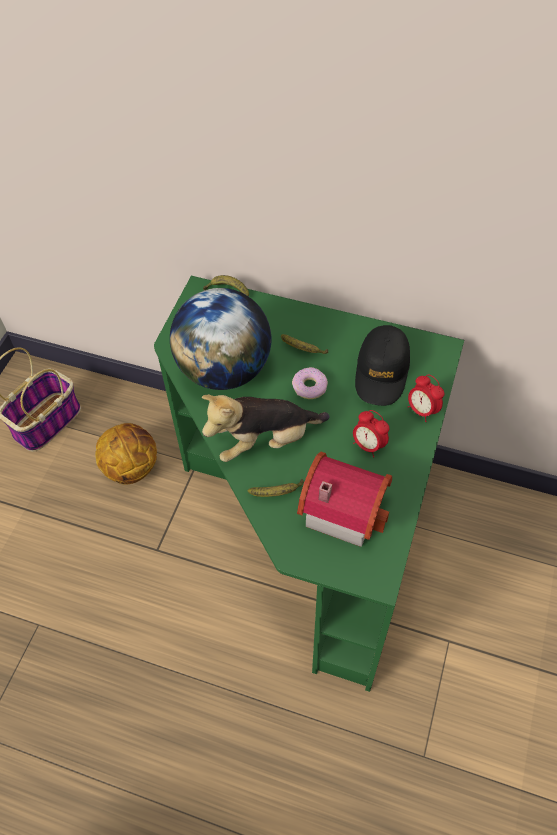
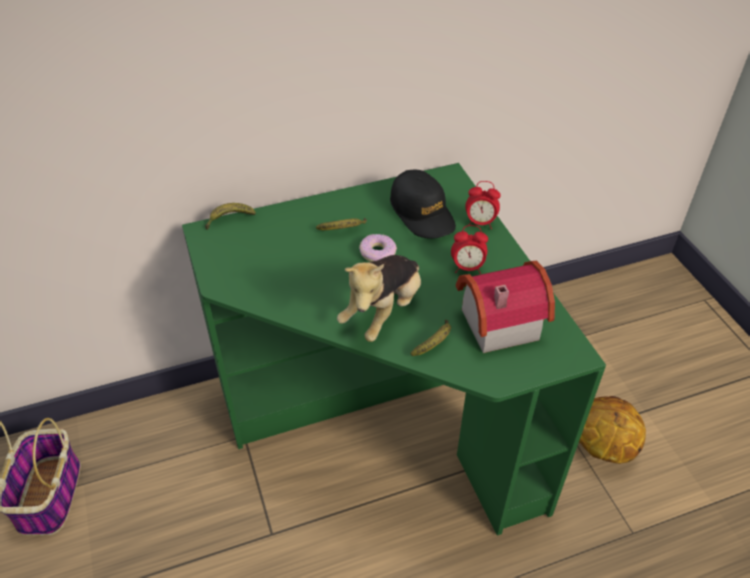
camera: 40 degrees left, 10 degrees down
basketball [95,423,157,484] -> basketball moved to [579,396,646,464]
globe [170,288,271,390] -> none

